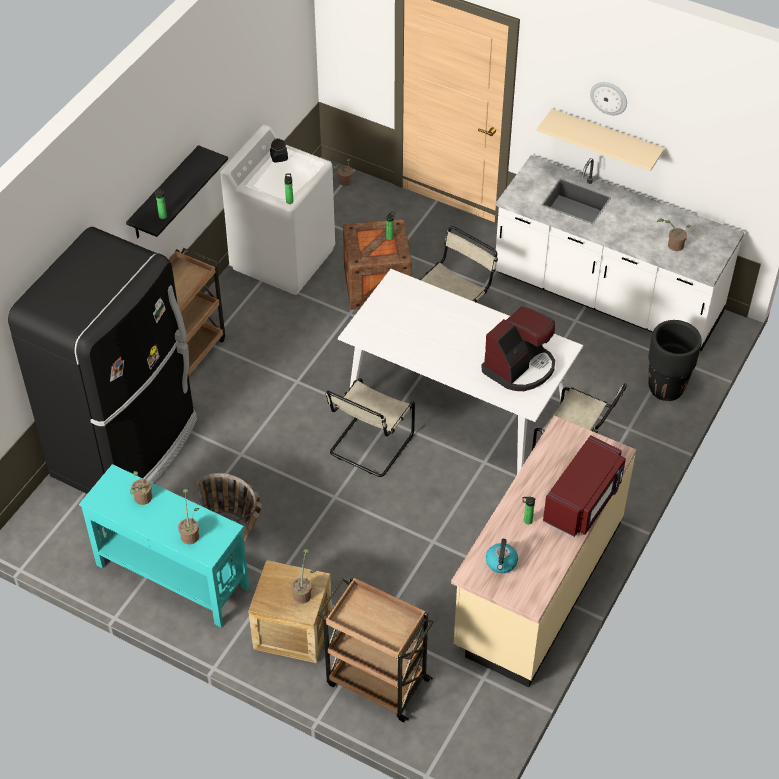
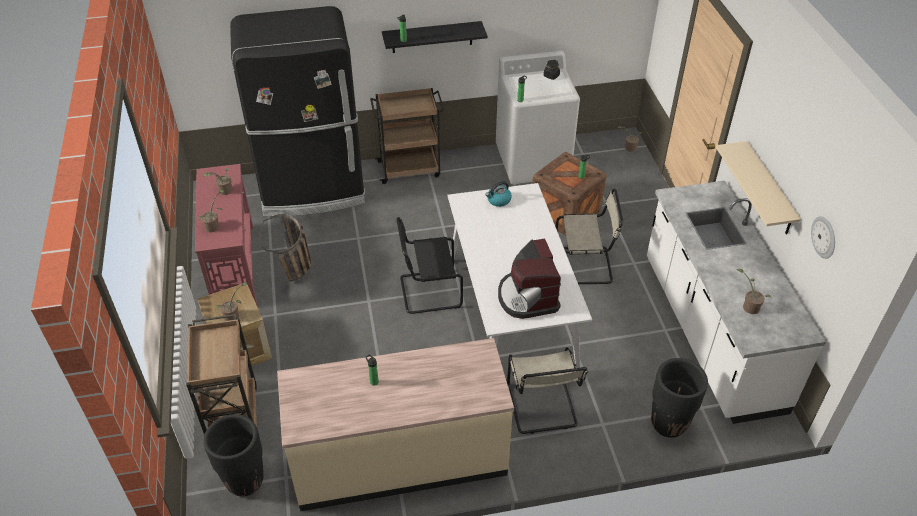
camera: 50 degrees right, 5 degrees down
turquoise console table [79,464,250,627] -> red console table [195,164,257,305]
beige chair [326,378,415,477] -> black chair [397,217,463,314]
coffee machine [481,306,555,391] -> coffee machine turned 75 degrees clockwise [498,239,561,319]
kettle [486,539,518,573] -> kettle moved to [486,181,512,207]
red microwave [543,435,626,537] -> none
wall clock [590,82,627,115] -> wall clock moved to [811,216,835,259]
none -> black planter [204,414,264,496]

